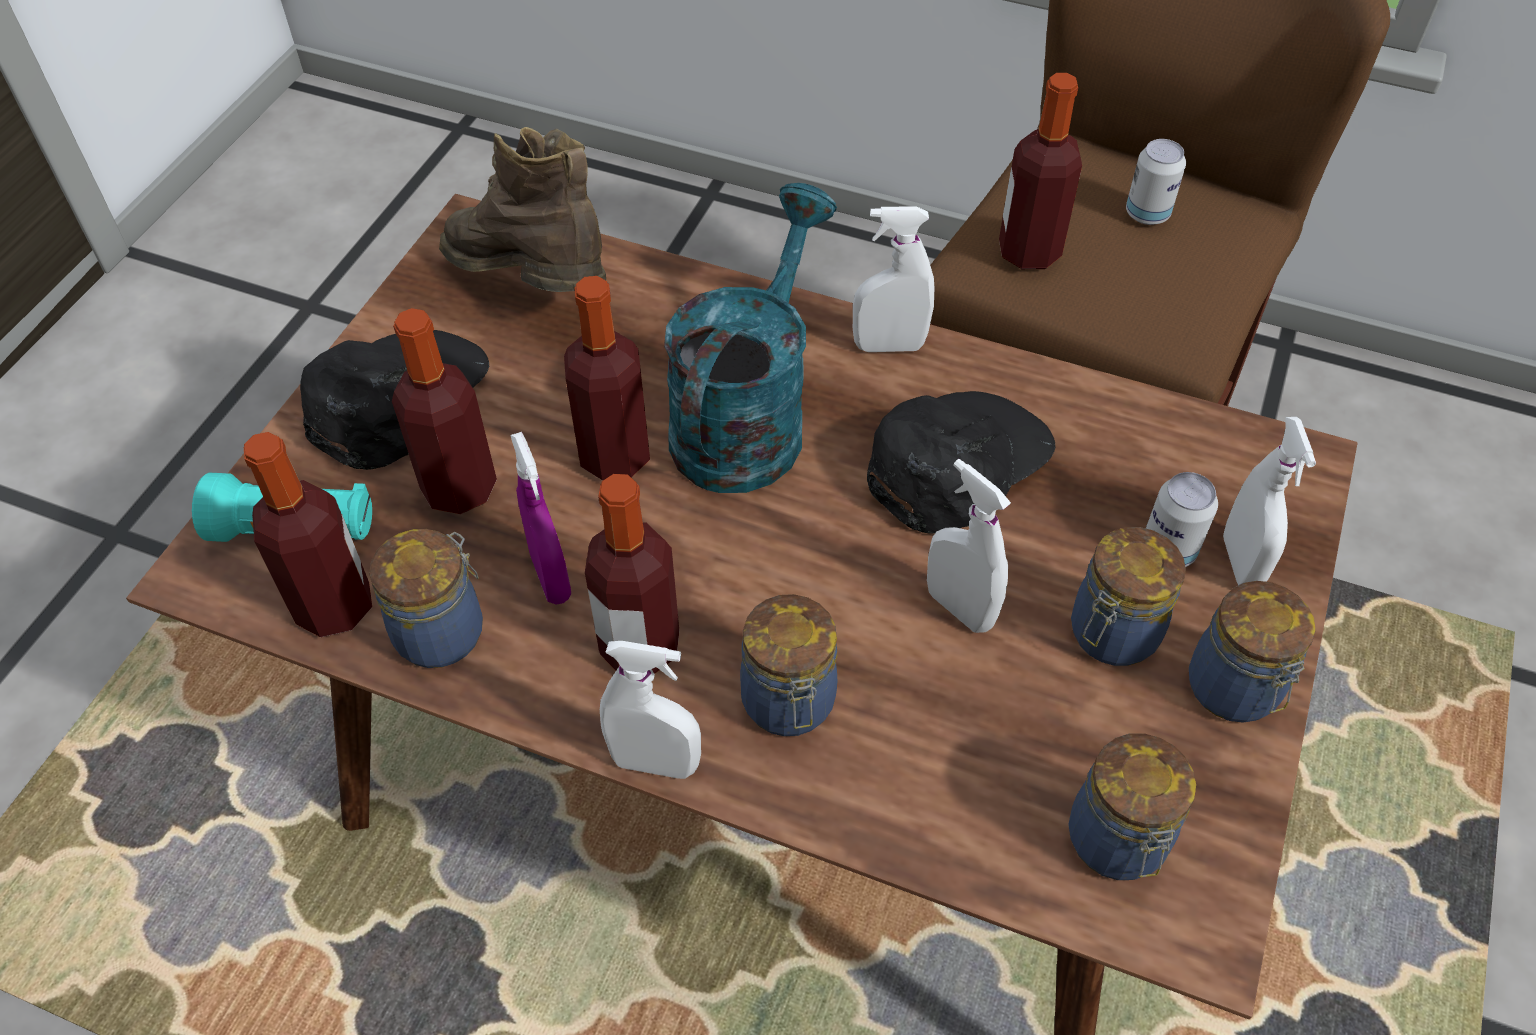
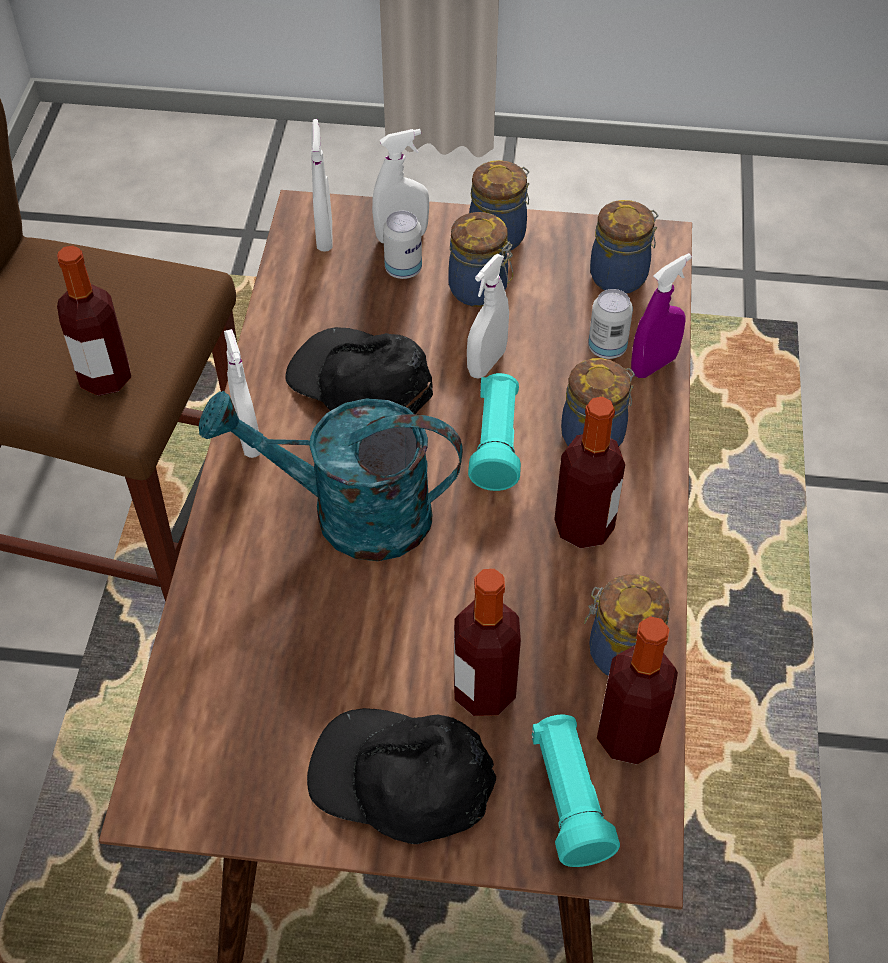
camera: 105 degrees left, 0 degrees up
brown boot [439,127,606,292] -> none
purple spray bottle [510,432,571,605] -> purple spray bottle moved to [631,253,692,378]
bottle [564,276,650,481] -> none
white spray bottle [600,641,701,779] -> white spray bottle moved to [311,119,333,252]
can [1126,139,1186,225] -> can moved to [588,289,633,359]
none -> turquoise flashlight [468,373,521,491]

